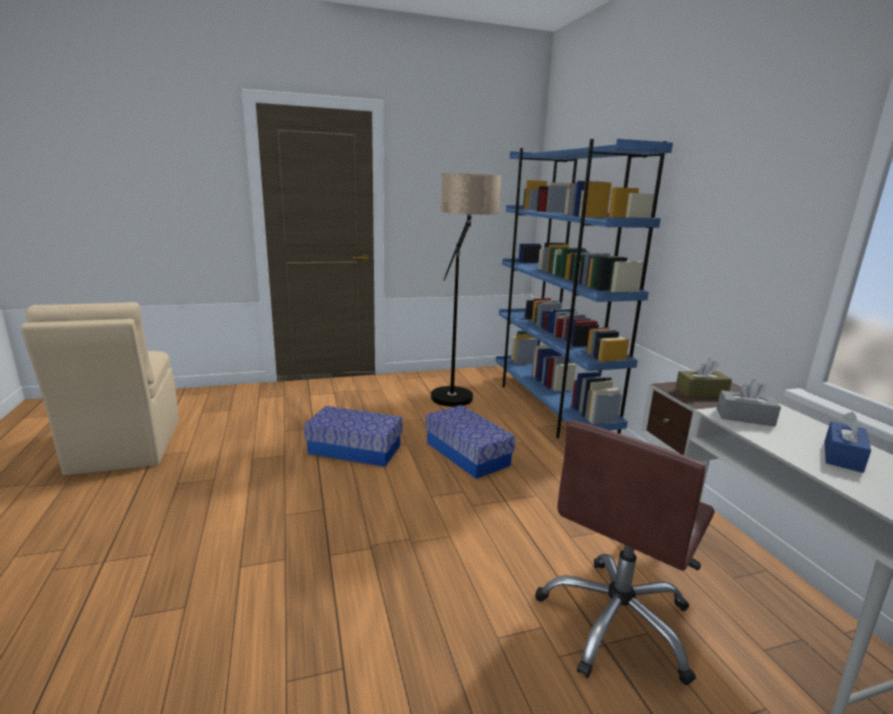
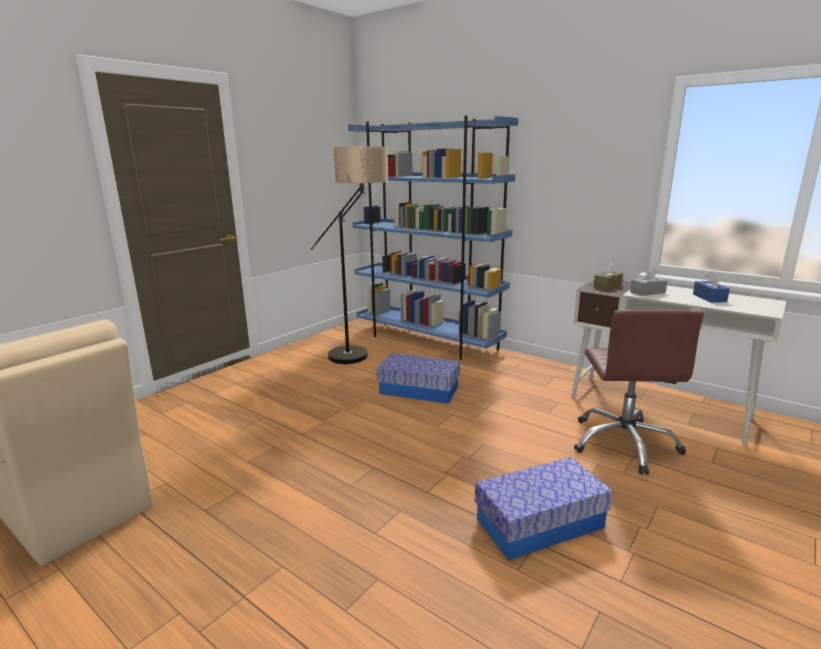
camera: 35 degrees left, 0 degrees up
storage box [304,406,403,467] -> storage box moved to [475,457,613,560]

